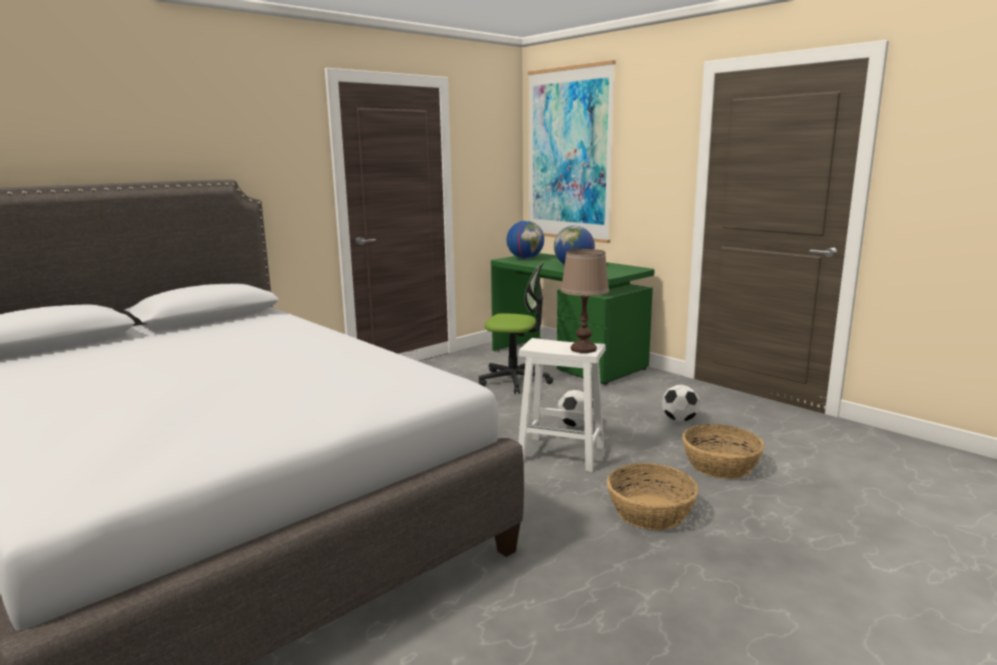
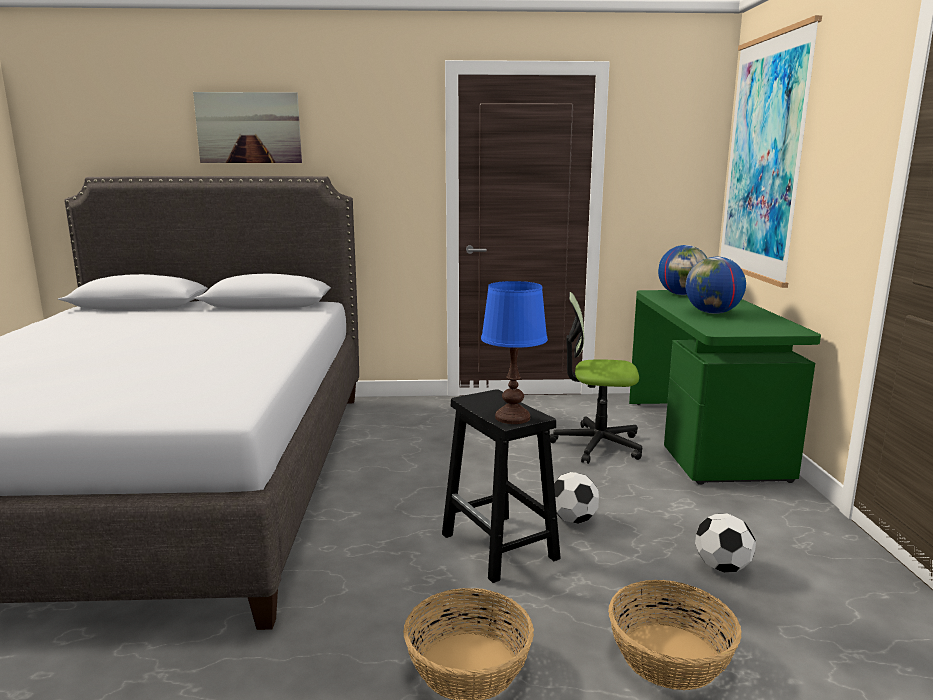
camera: 40 degrees right, 0 degrees up
office chair [479,262,553,394] -> office chair turned 135 degrees clockwise [550,292,642,464]
white stool [519,338,605,472] -> black stool [442,389,561,583]
brown table lamp [561,249,609,353] -> blue table lamp [481,281,548,424]
none -> picture [193,92,302,163]

